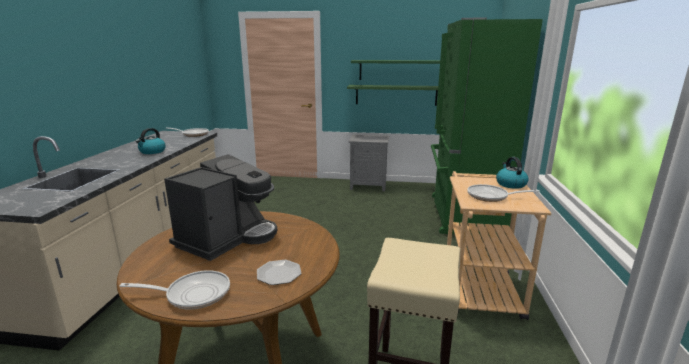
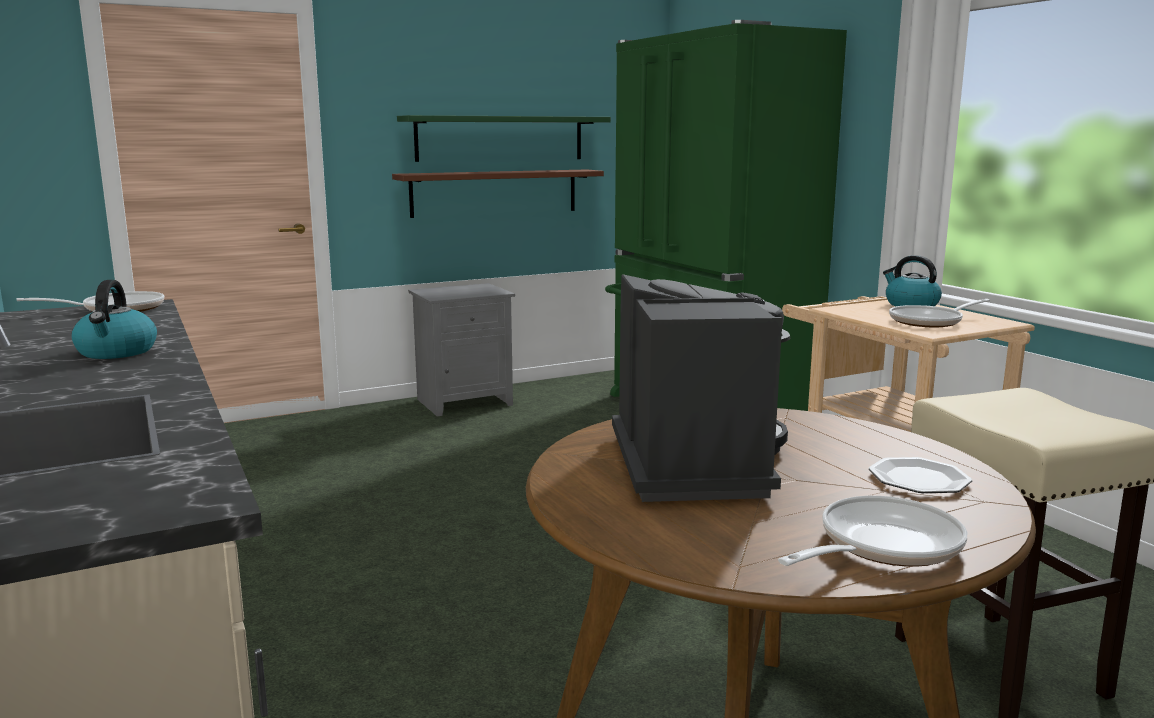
camera: 35 degrees left, 5 degrees down
green shelf [347,85,438,106] -> brown shelf [392,169,604,218]

